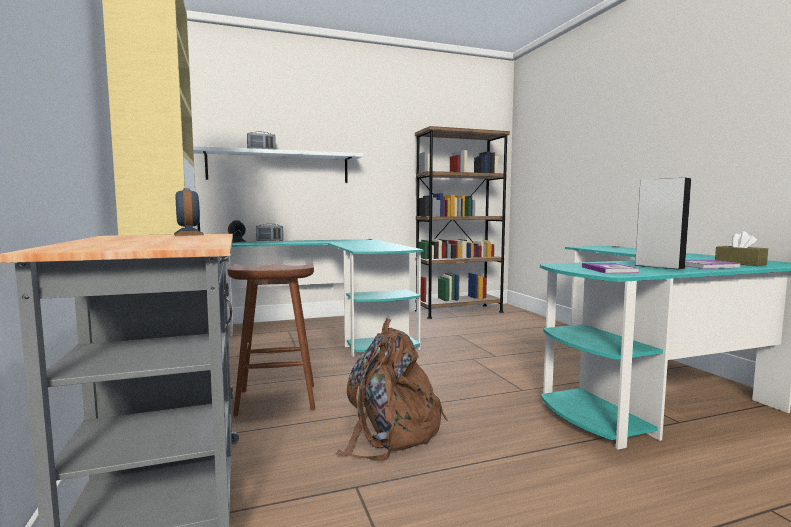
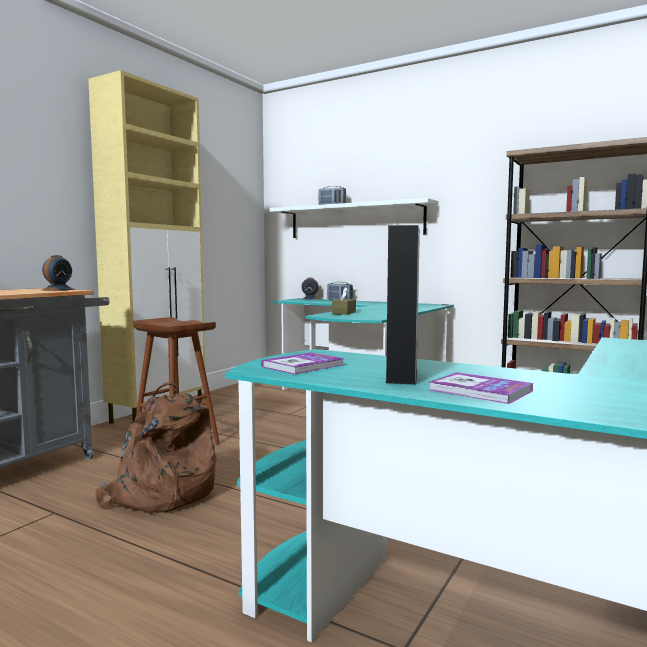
camera: 50 degrees right, 0 degrees up
brown tissue box [715,231,768,266] -> brown tissue box moved to [332,287,356,315]

